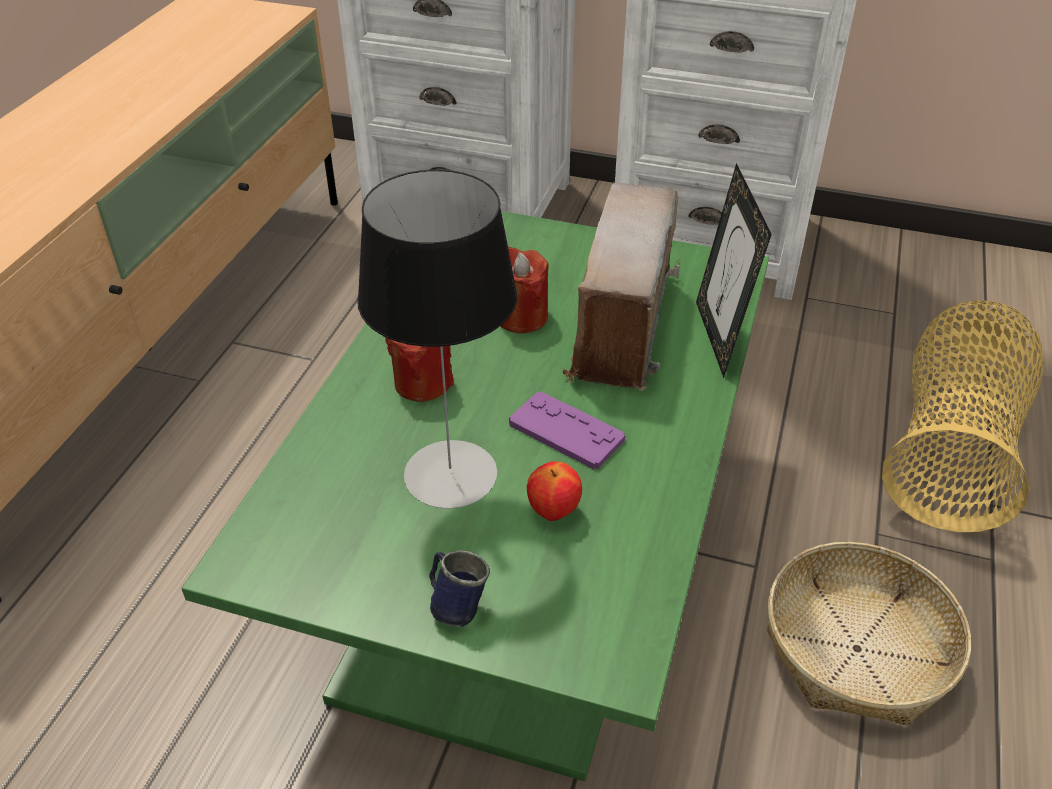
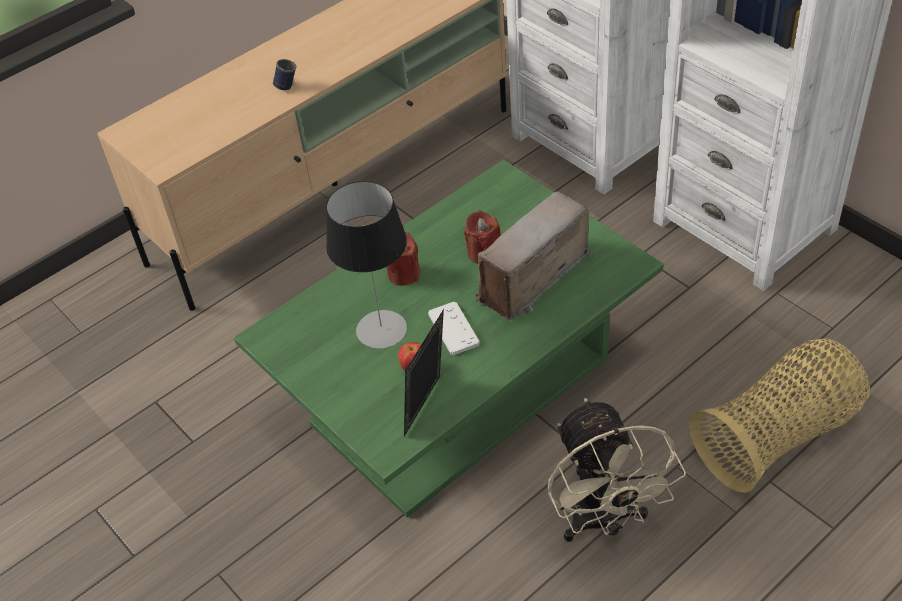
camera: 35 degrees right, 5 degrees up
blue mug [429,550,490,627] -> blue mug moved to [273,59,296,90]
purple game controller [509,392,625,469] -> white game controller [428,302,480,355]
picture frame [696,163,772,378] -> picture frame moved to [404,309,444,437]
basket [767,542,971,725] -> beige fan [547,398,686,542]

